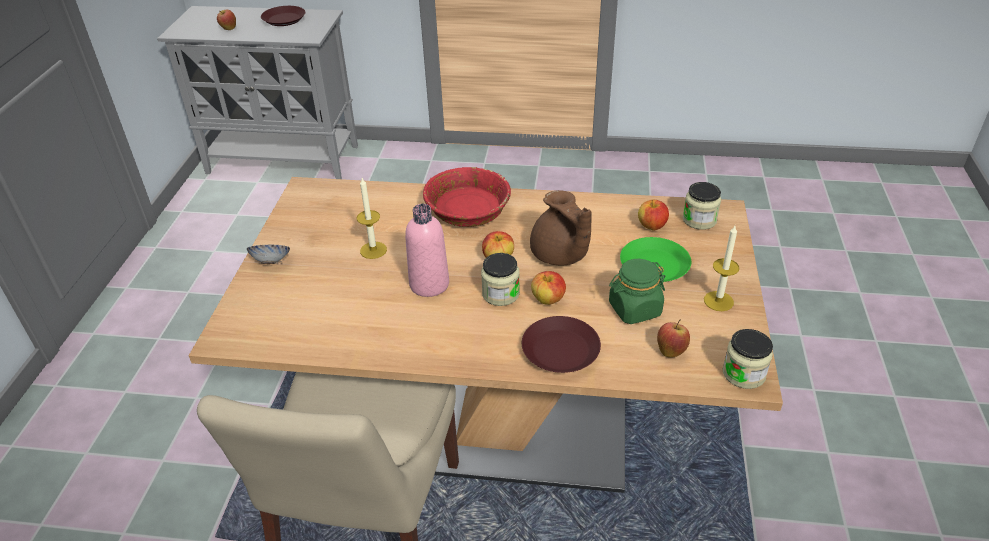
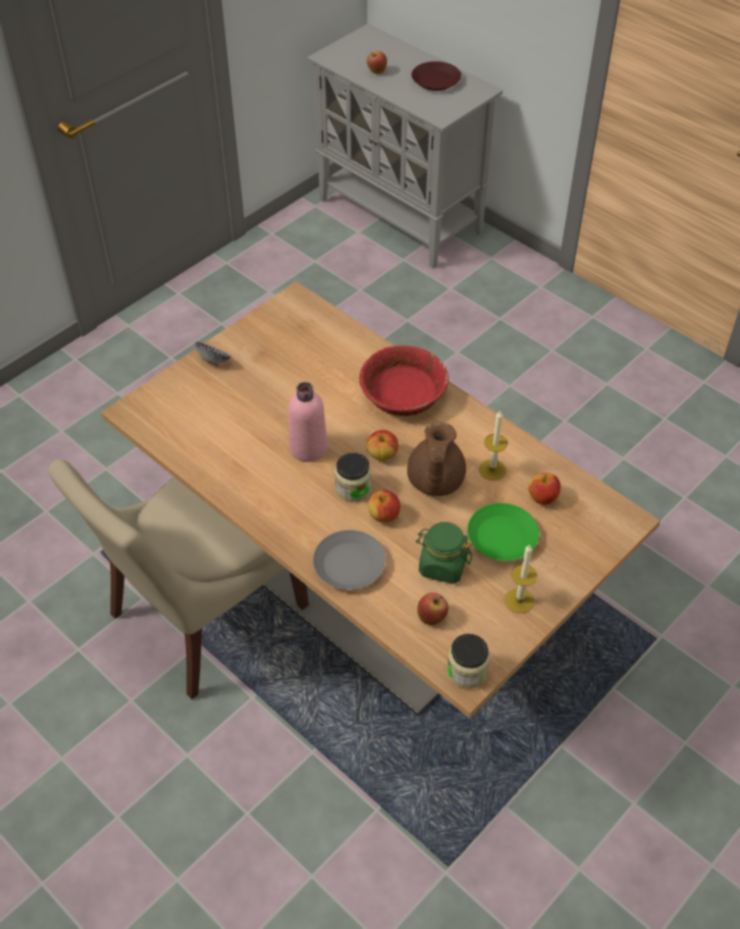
camera: 35 degrees right, 10 degrees up
candle [357,178,387,259] -> candle moved to [479,411,508,480]
brown plate [522,316,601,373] -> grey plate [313,530,386,590]
jar [683,182,721,230] -> none

